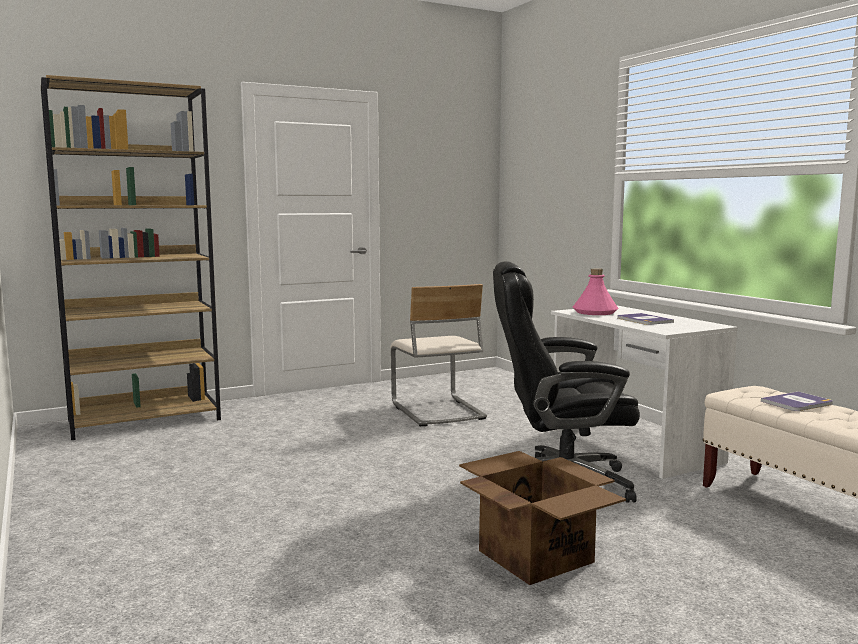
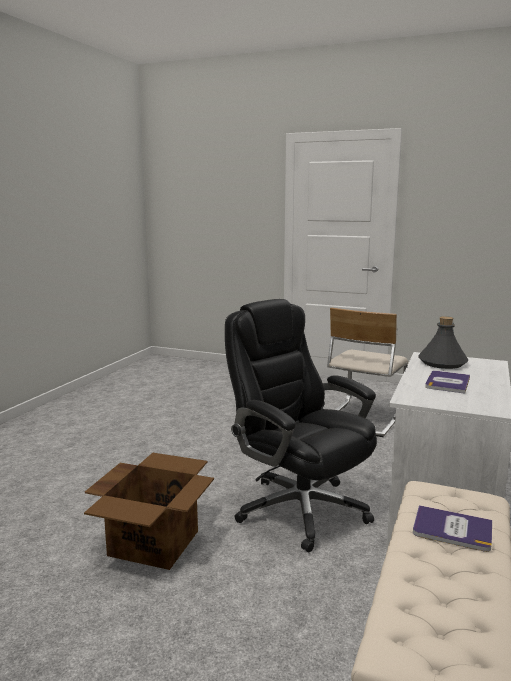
camera: 50 degrees right, 5 degrees up
brown bookcase [41,75,221,440] -> none
pink bottle [573,268,619,315] -> grey bottle [418,316,468,369]

